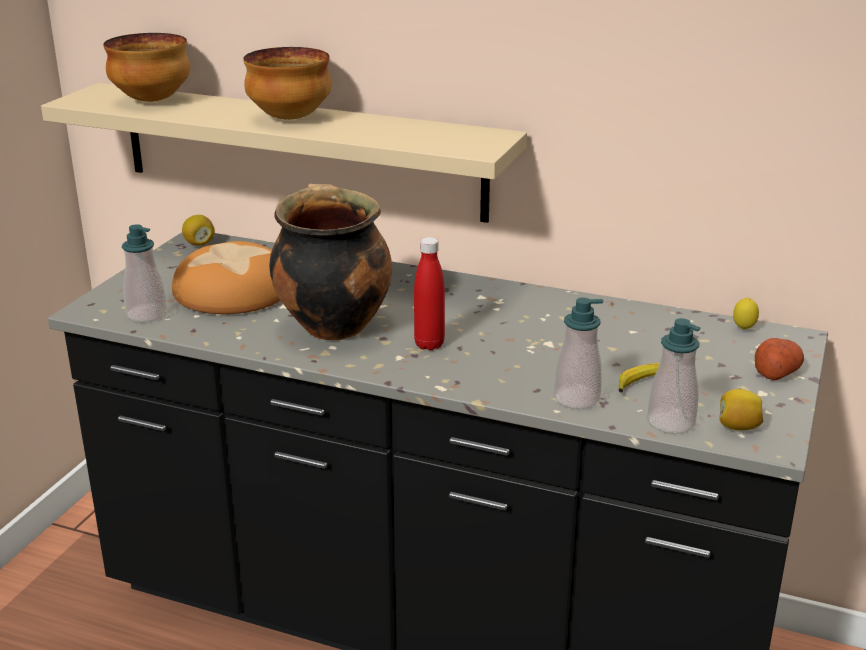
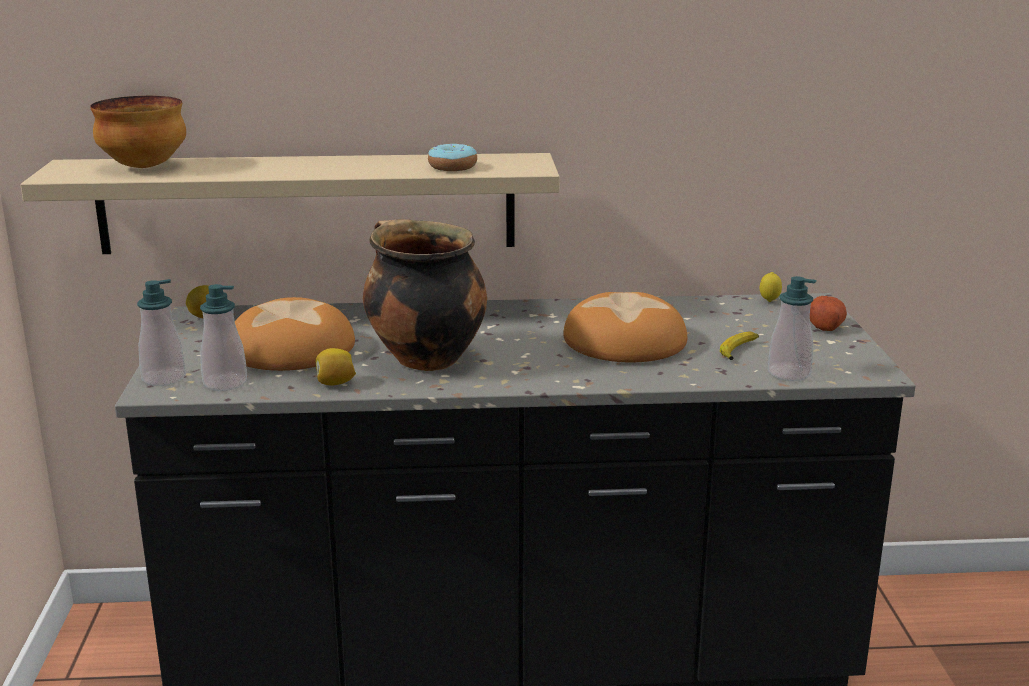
camera: 25 degrees left, 5 degrees down
bowl [243,47,332,120] -> none
red bottle [414,237,445,350] -> none
soap dispenser [554,297,603,409] -> soap dispenser moved to [137,279,186,386]
lemon [719,389,764,430] -> lemon moved to [316,348,356,385]
none -> donut [428,144,477,171]
none -> bread [563,292,687,362]

